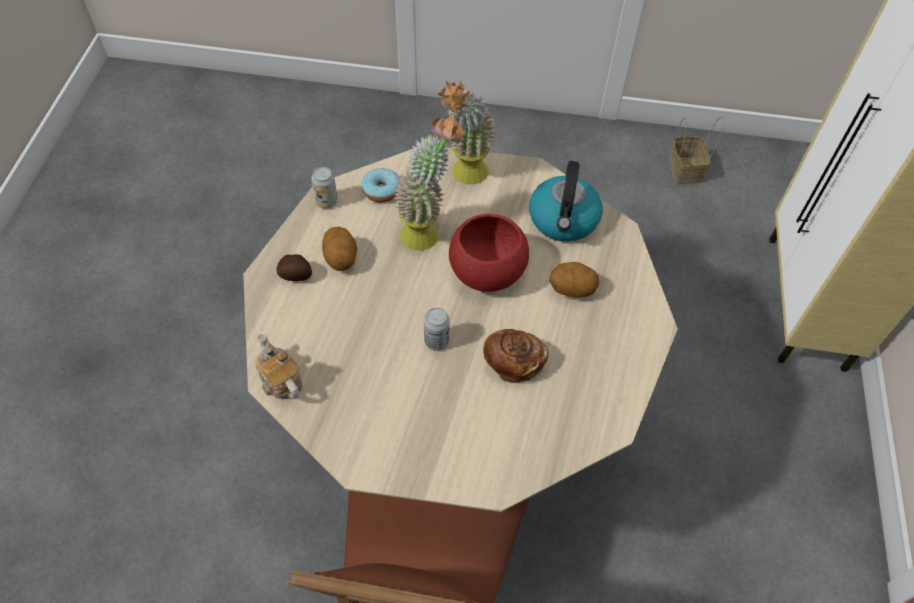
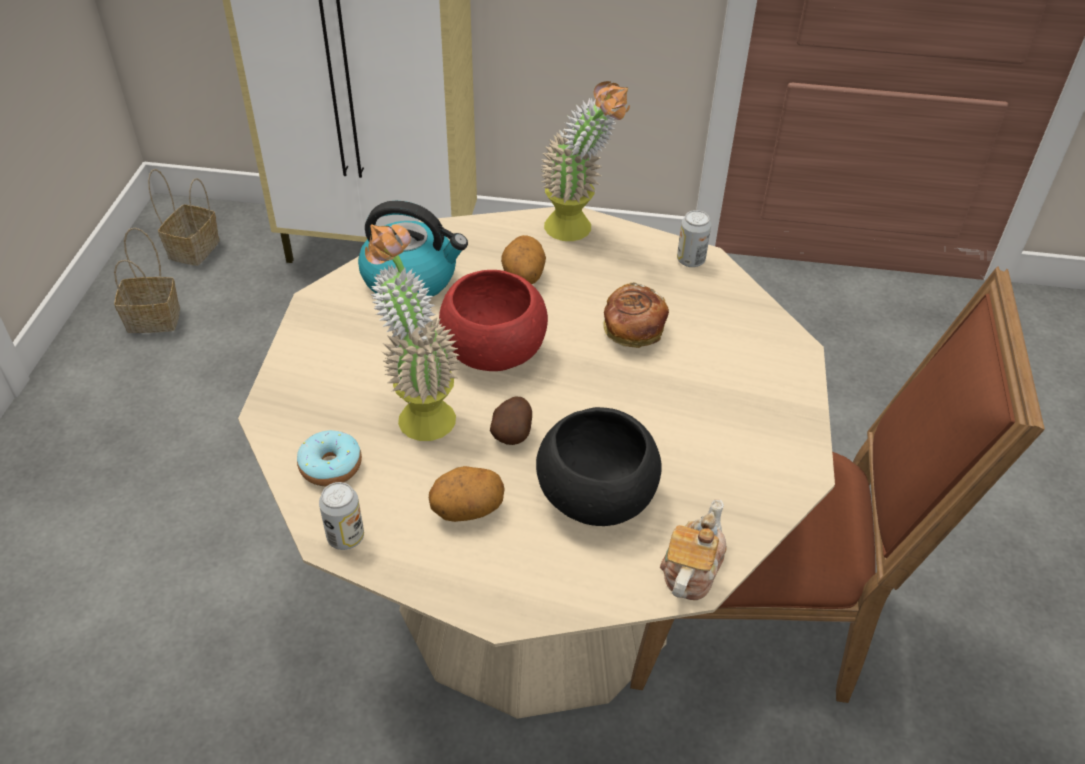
camera: 90 degrees left, 10 degrees down
teapot [256,333,302,400] -> teapot turned 150 degrees clockwise [660,499,727,600]
potato [277,254,312,281] -> potato moved to [490,397,532,445]
can [424,308,450,350] -> can moved to [677,210,711,267]
potted plant [438,80,496,185] -> potted plant moved to [541,81,630,241]
none -> basket [148,169,220,266]
none -> black bowl [536,407,662,526]

